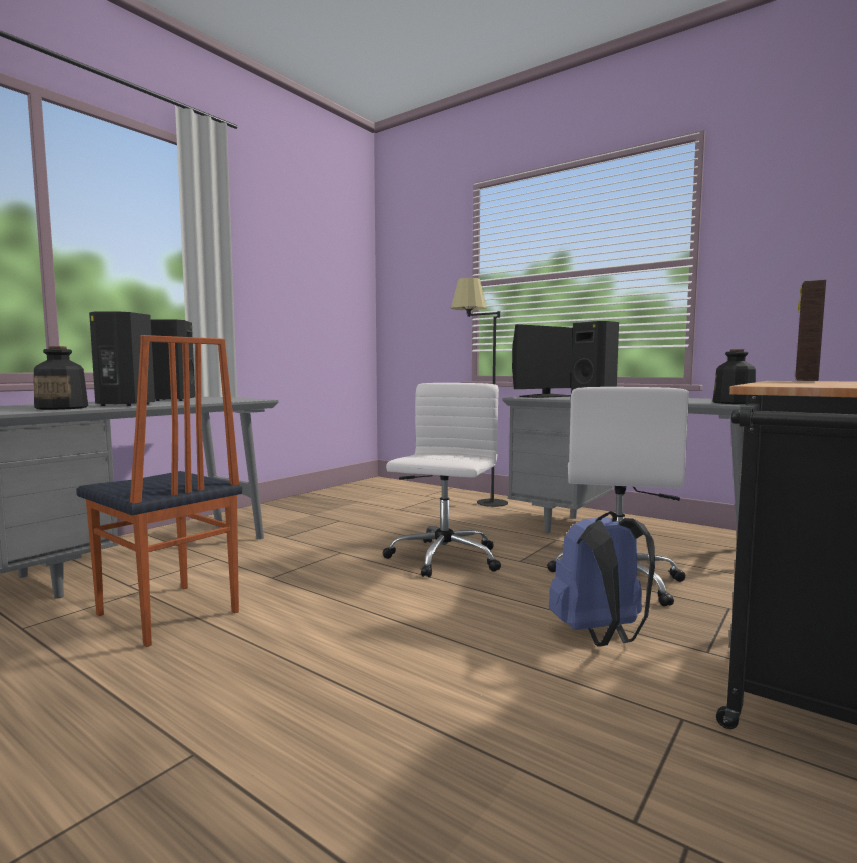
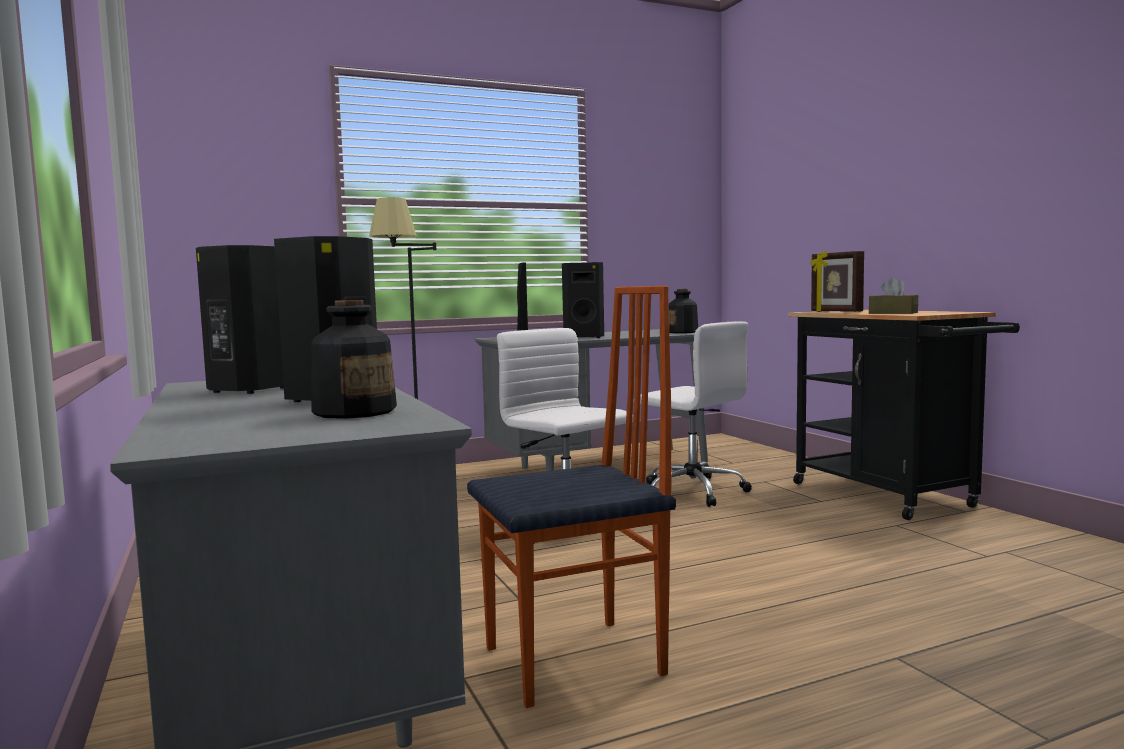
camera: 60 degrees left, 0 degrees up
blue backpack [549,511,655,647] -> none
none -> brown tissue box [869,278,918,314]

